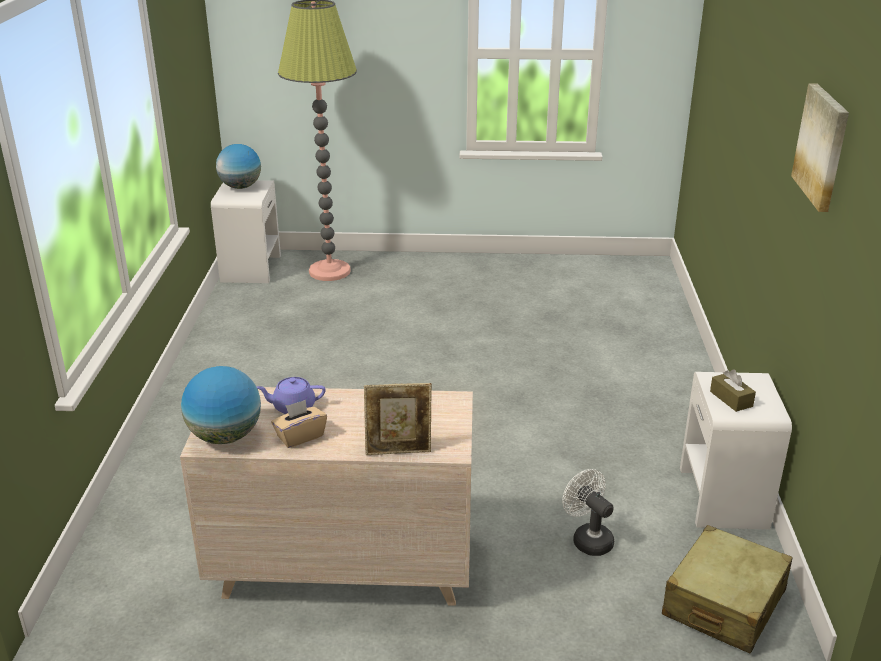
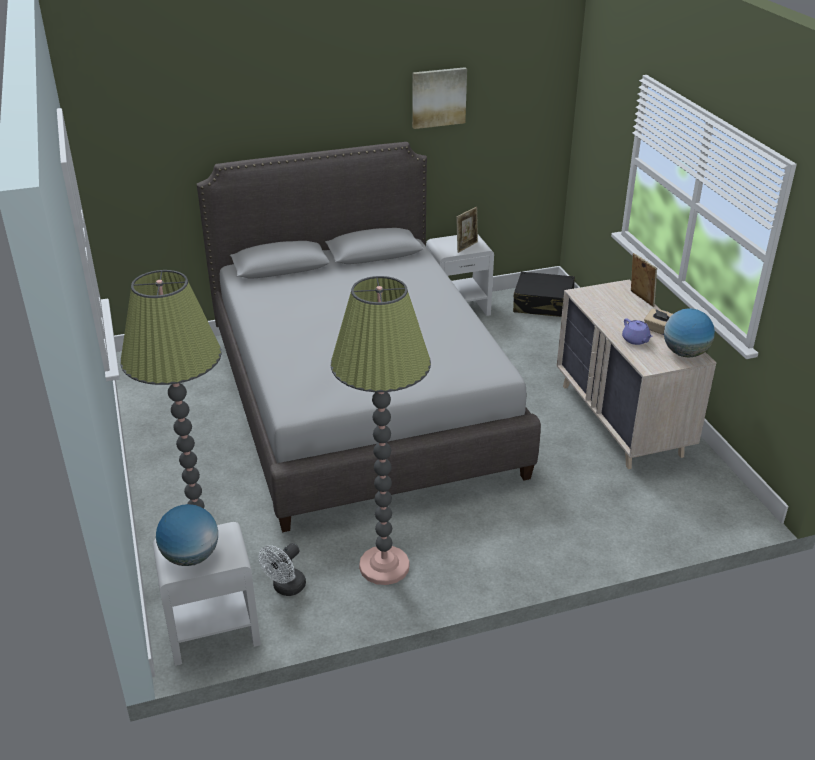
camera: 110 degrees left, 5 degrees up
white fan [562,469,614,556] -> white fan moved to [259,543,306,596]
beige suitcase [662,525,793,654] -> black suitcase [513,272,575,317]
brown tissue box [710,369,756,412] -> picture frame [456,207,478,253]
none -> grey bed [197,142,541,532]
none -> floor lamp [331,276,431,585]

